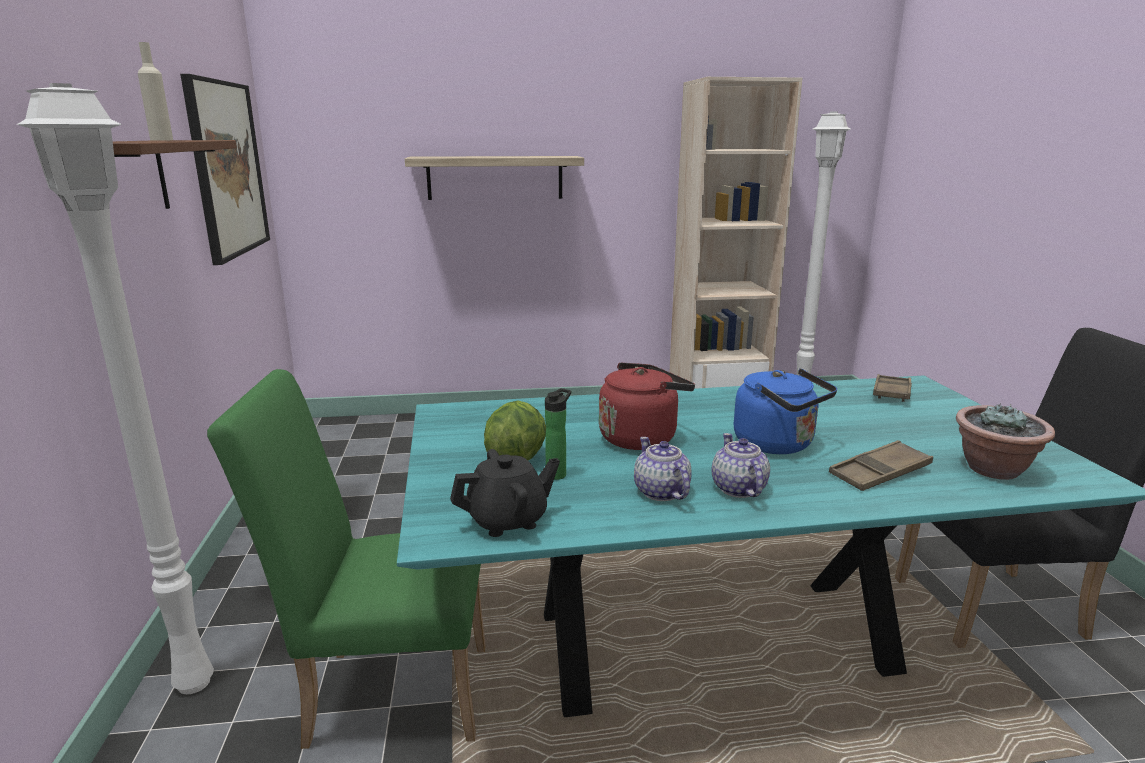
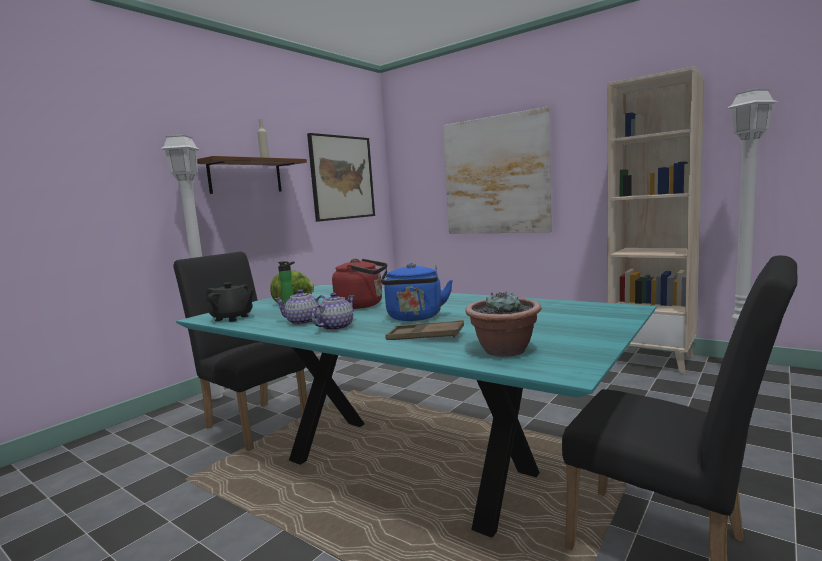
camera: 45 degrees right, 10 degrees down
green chair [207,369,486,749] -> black chair [173,252,307,451]
shelf [405,156,584,200] -> picture [443,107,552,234]
teapot [634,437,692,501] -> teapot turned 105 degrees counterclockwise [274,289,326,325]
brown tray [873,374,912,402] -> none

